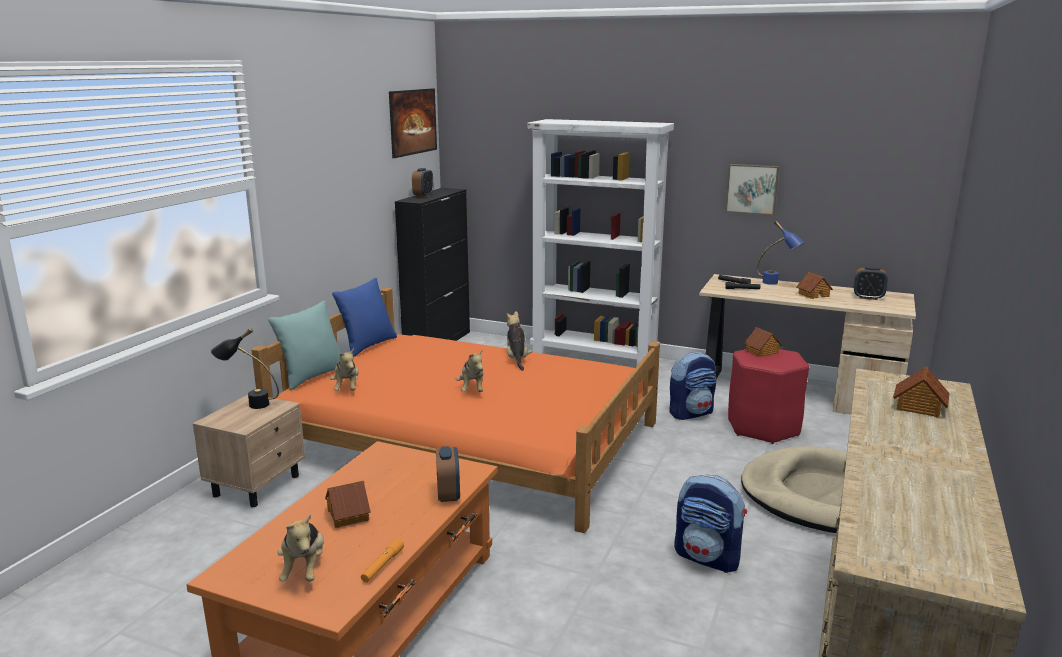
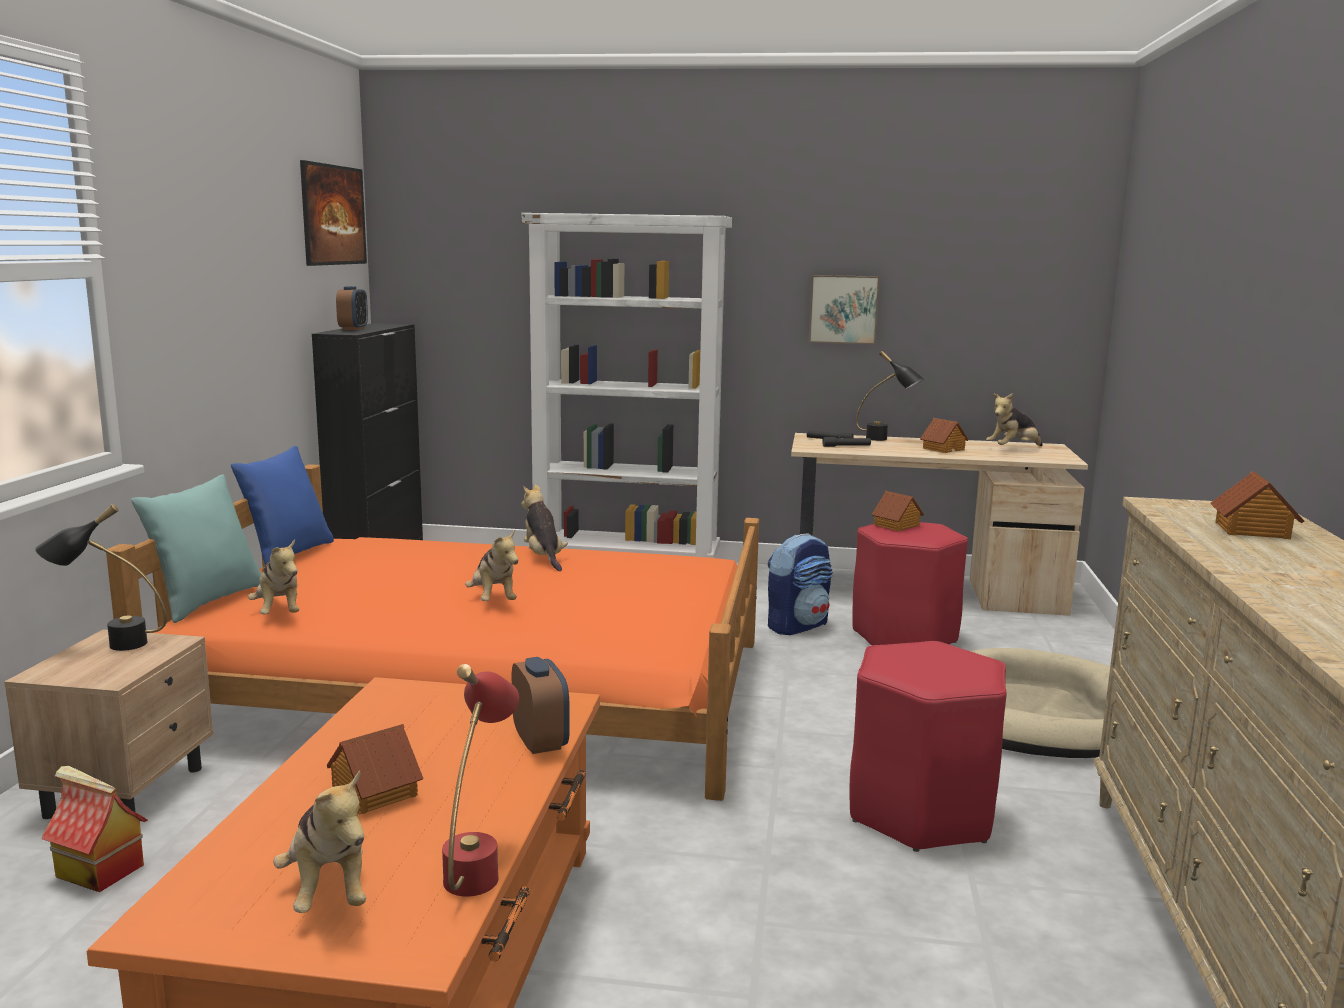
camera: 15 degrees left, 5 degrees down
orange flashlight [361,538,404,583] -> red table lamp [442,664,519,897]
backpack [674,475,747,573] -> red stool [850,641,1007,852]
blue table lamp [757,221,805,285] -> black table lamp [856,351,924,441]
alarm clock [854,266,888,300] -> plush toy [986,393,1043,446]
none -> toy house [41,766,148,892]

